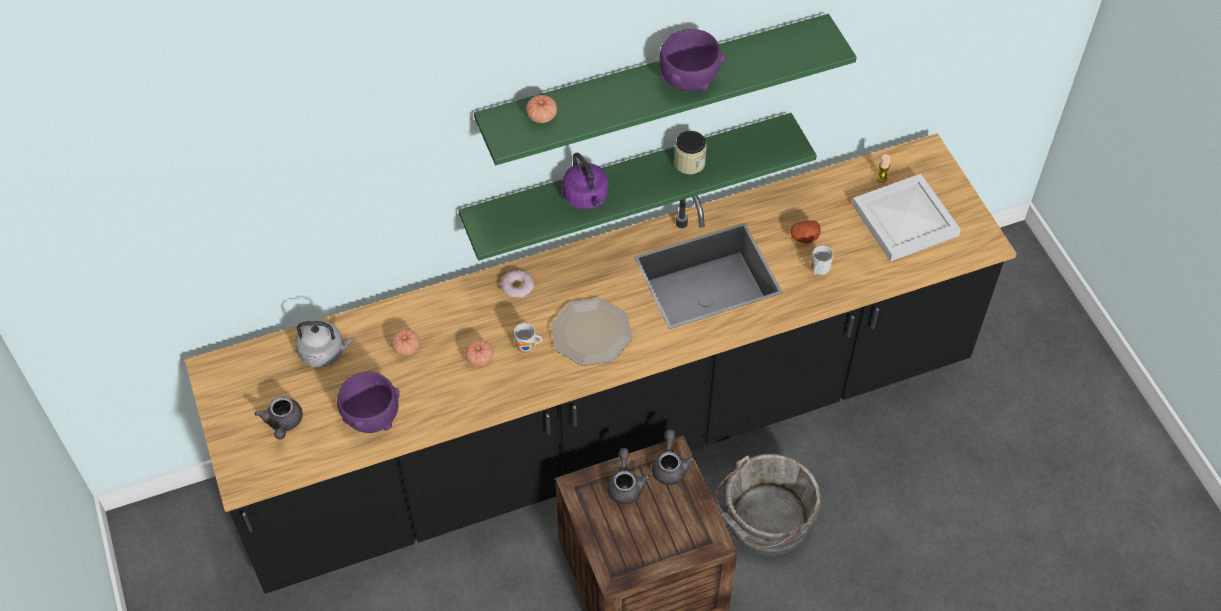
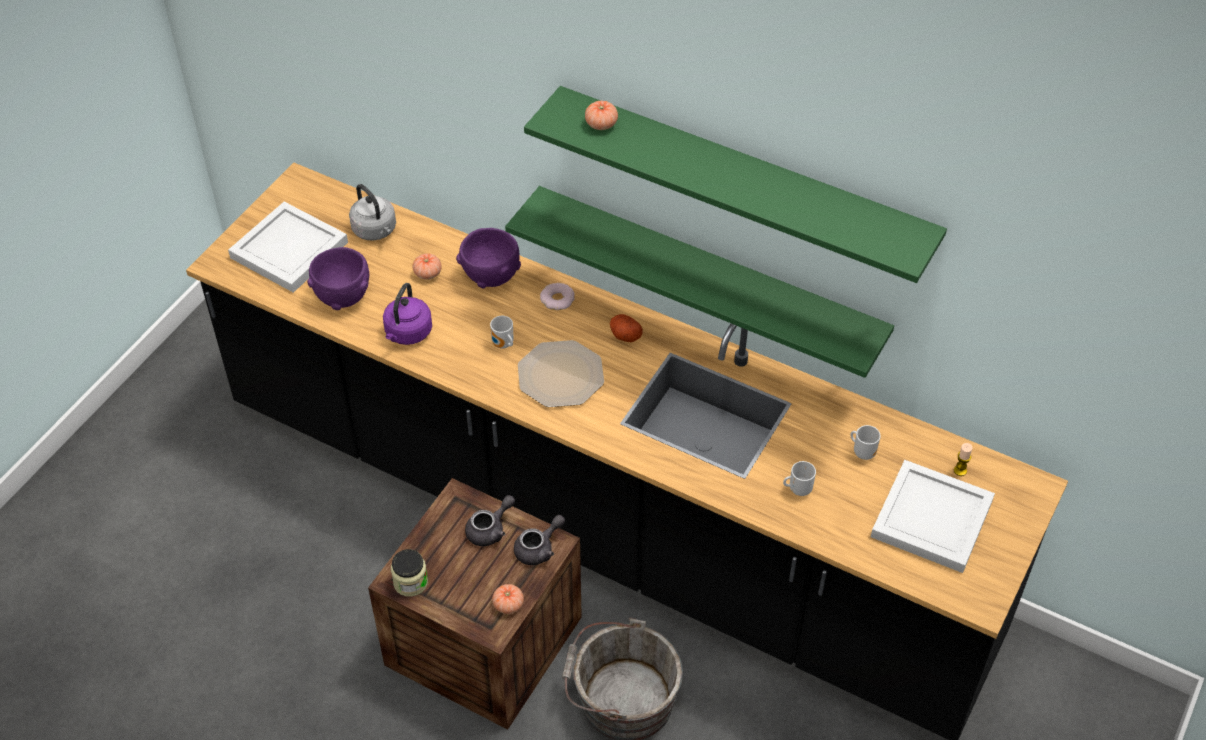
camera: 50 degrees right, 5 degrees down
grey teapot [255,397,303,440] -> white tray [228,202,348,293]
tomato [465,340,493,367] -> tomato moved to [492,584,524,614]
purple kettle [562,153,609,209] -> purple kettle moved to [383,283,432,345]
purple bowl [659,29,725,91] -> purple bowl moved to [456,228,521,289]
jar [674,131,707,174] -> jar moved to [391,549,428,597]
potato [790,220,821,244] -> potato moved to [610,314,643,342]
none -> mug [850,425,881,460]

